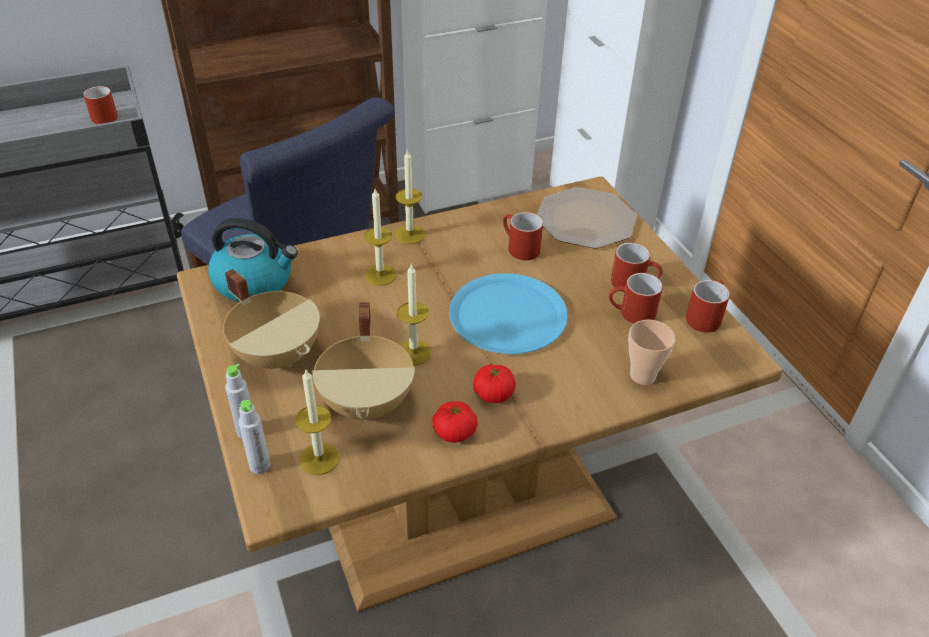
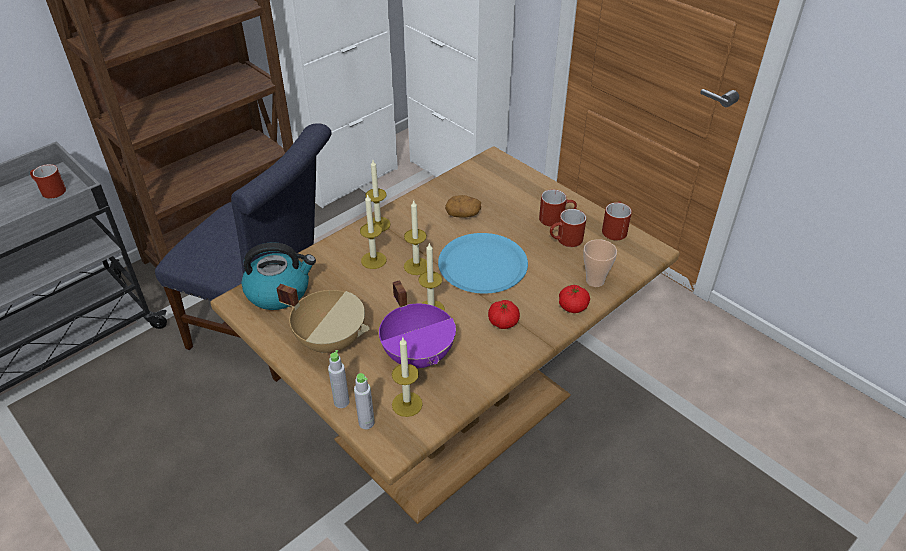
camera: 20 degrees left, 0 degrees up
beige cooking pot [312,302,415,421] -> purple cooking pot [379,280,456,368]
tomato [432,401,478,443] -> tomato moved to [559,285,590,313]
red mug [503,212,543,260] -> potato [445,195,481,218]
plate [537,187,637,249] -> none
none -> candle [404,201,427,275]

